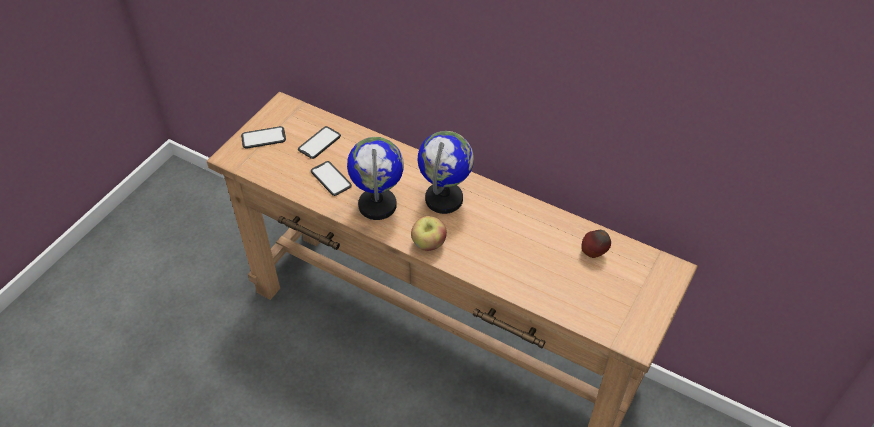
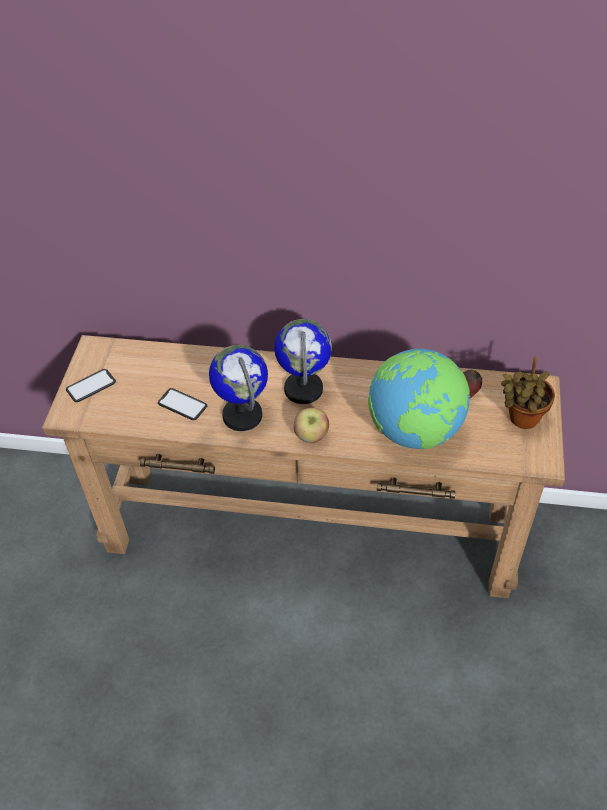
camera: 20 degrees left, 0 degrees up
phone [298,126,341,159] -> none
none -> globe [368,349,470,449]
none -> potted plant [501,357,555,429]

